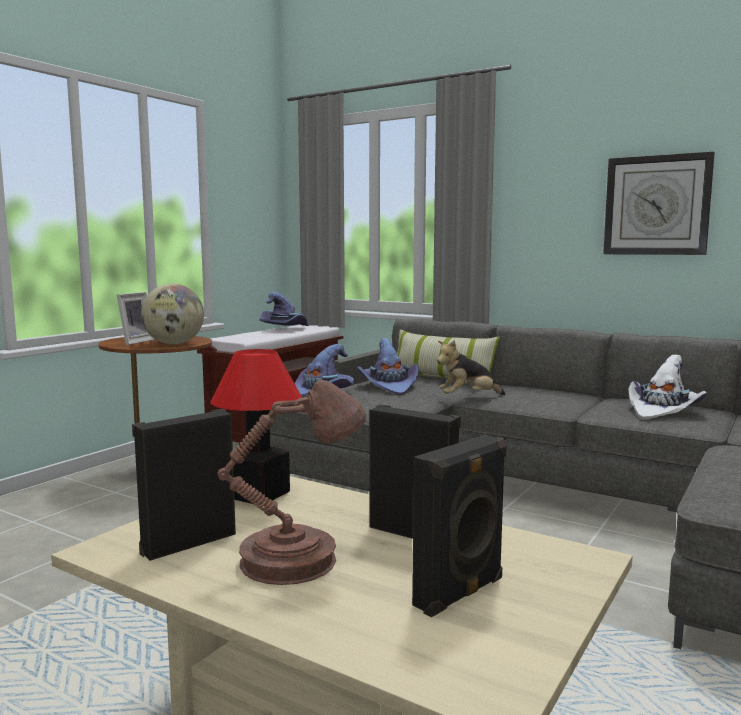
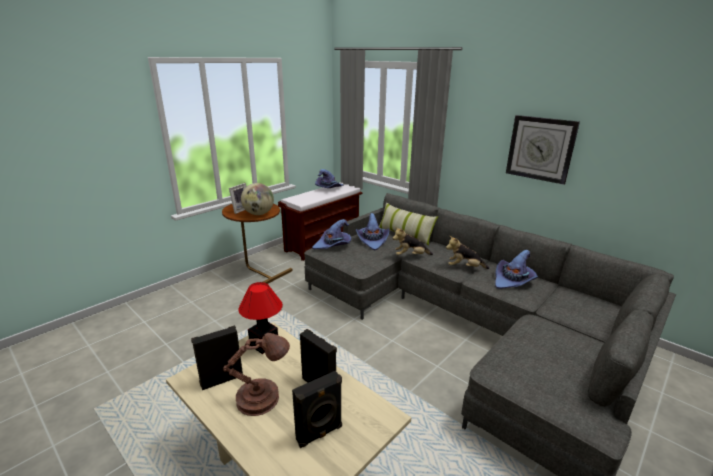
camera: 10 degrees right, 15 degrees up
white hat [628,355,707,419] -> purple hat [495,250,538,289]
none -> plush toy [446,235,490,269]

